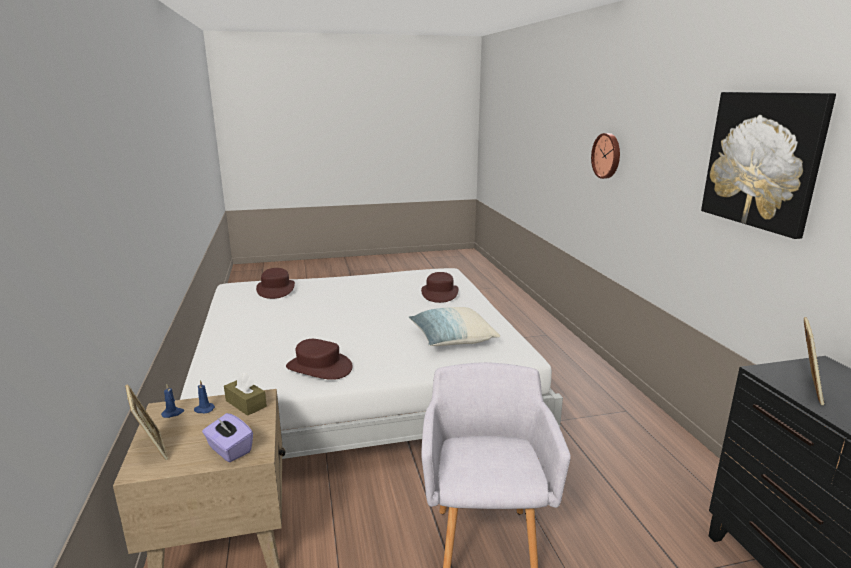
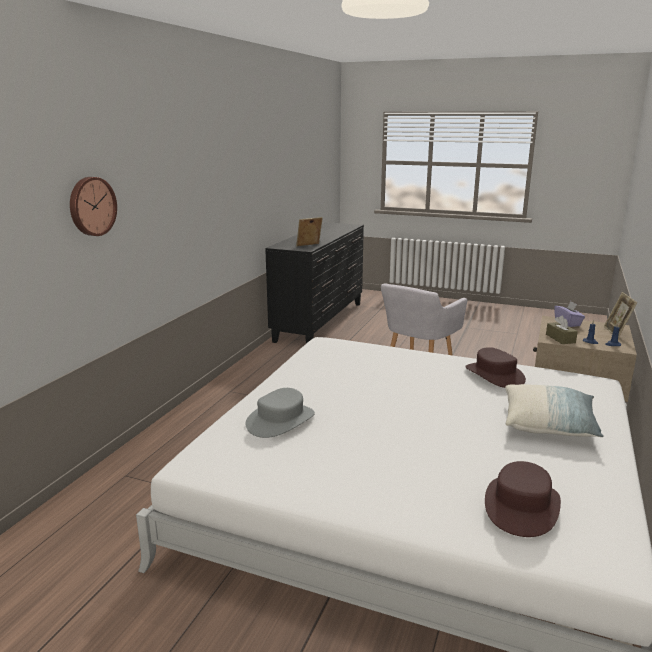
camera: 145 degrees left, 0 degrees up
pillow [409,307,500,346] -> pillow moved to [505,384,604,437]
brown hat [421,272,459,303] -> grey hat [246,388,315,438]
picture [701,92,836,239] -> none

